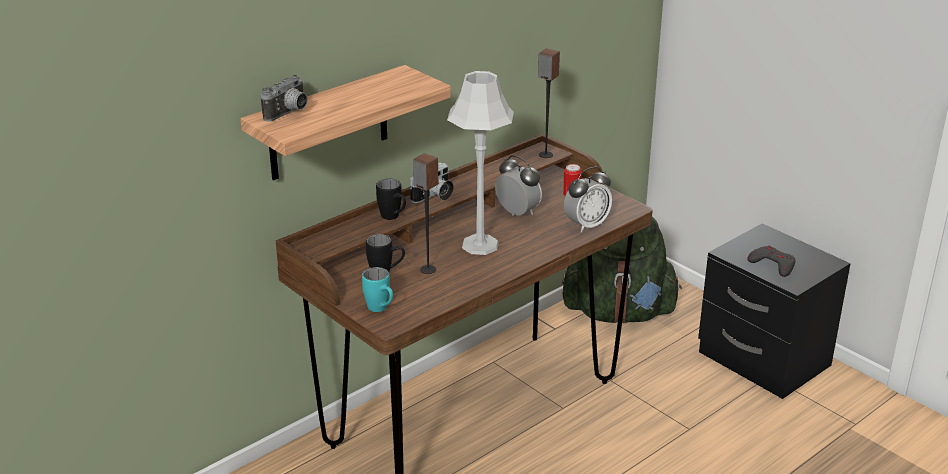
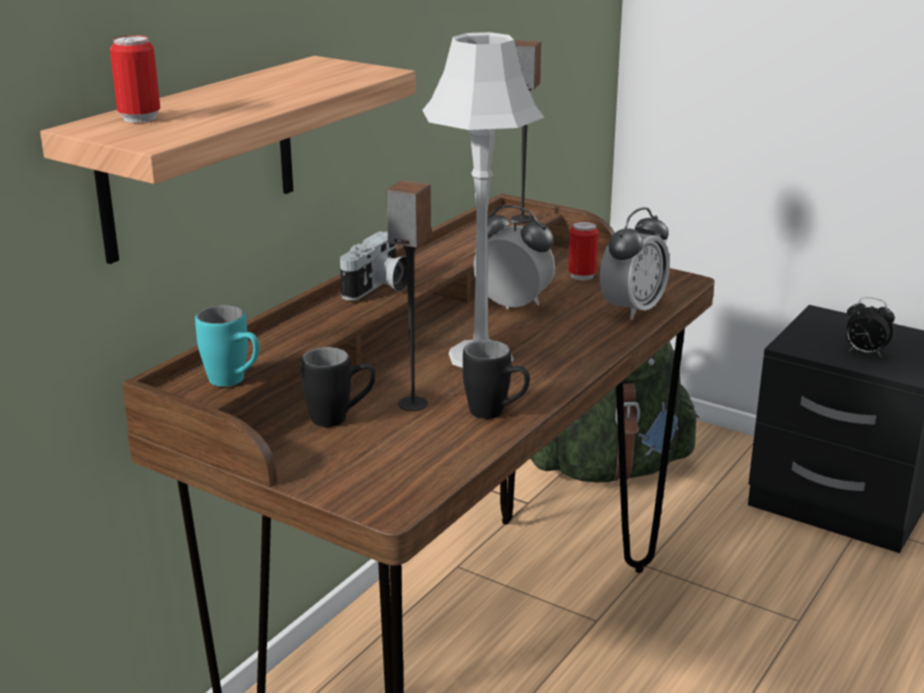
camera: 15 degrees left, 5 degrees down
camera [260,75,308,122] -> can [110,35,160,123]
turquoise mug [362,267,393,312] -> turquoise mug moved to [195,305,260,387]
black mug [376,179,406,220] -> black mug moved to [463,340,530,419]
grey game controller [747,246,796,277] -> alarm clock [846,297,895,357]

